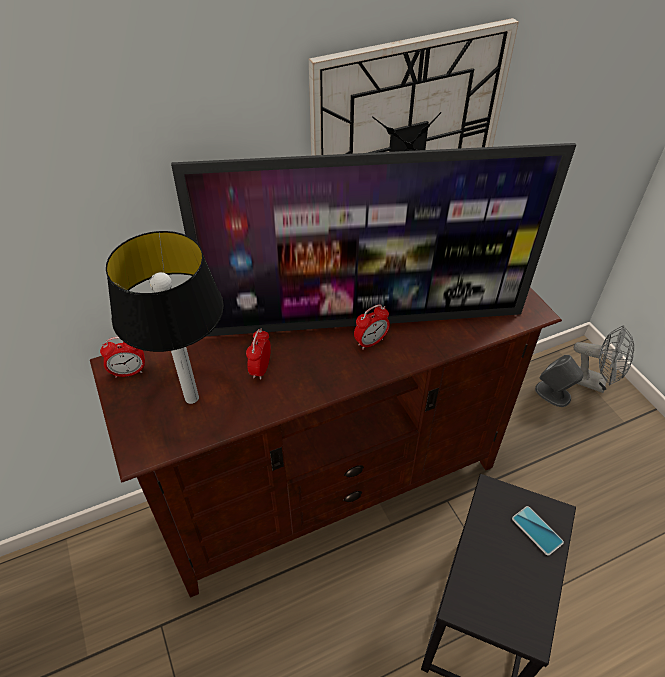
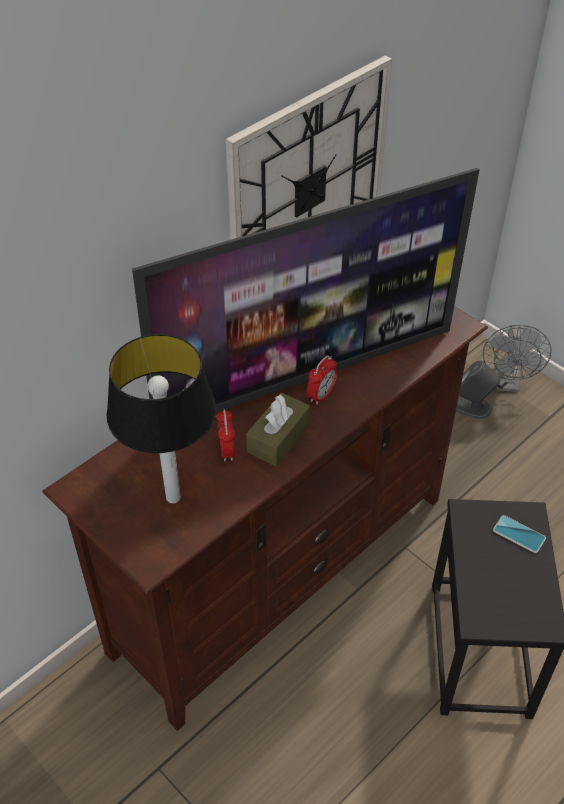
camera: 20 degrees left, 0 degrees up
alarm clock [100,337,145,378] -> none
grey fan [574,325,634,393] -> grey fan turned 90 degrees clockwise [483,325,551,392]
none -> brown tissue box [246,393,311,466]

